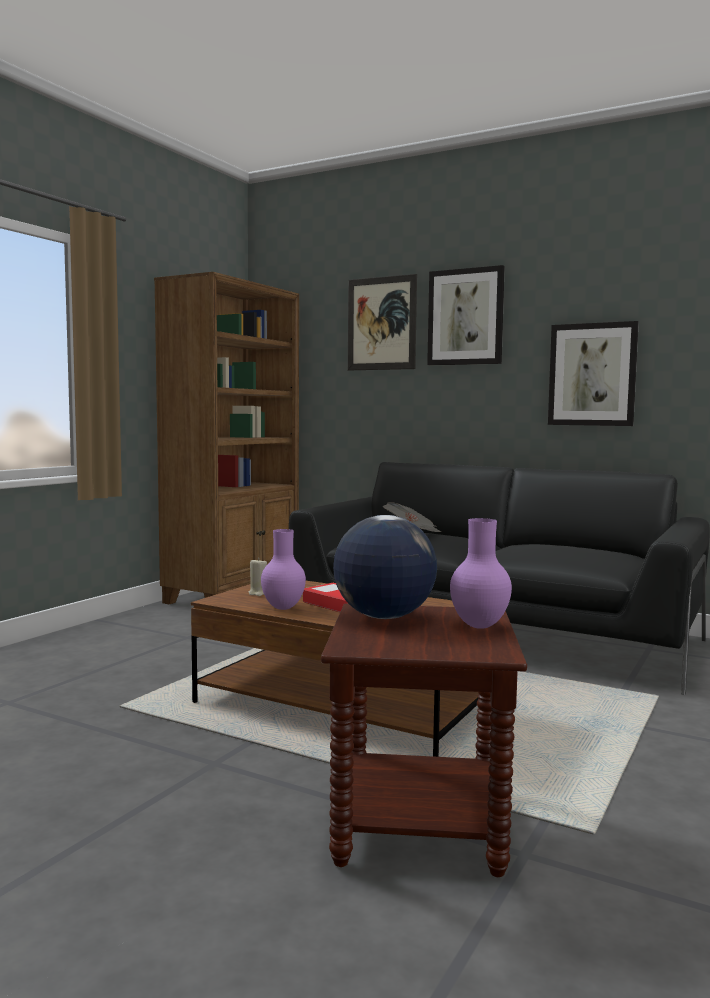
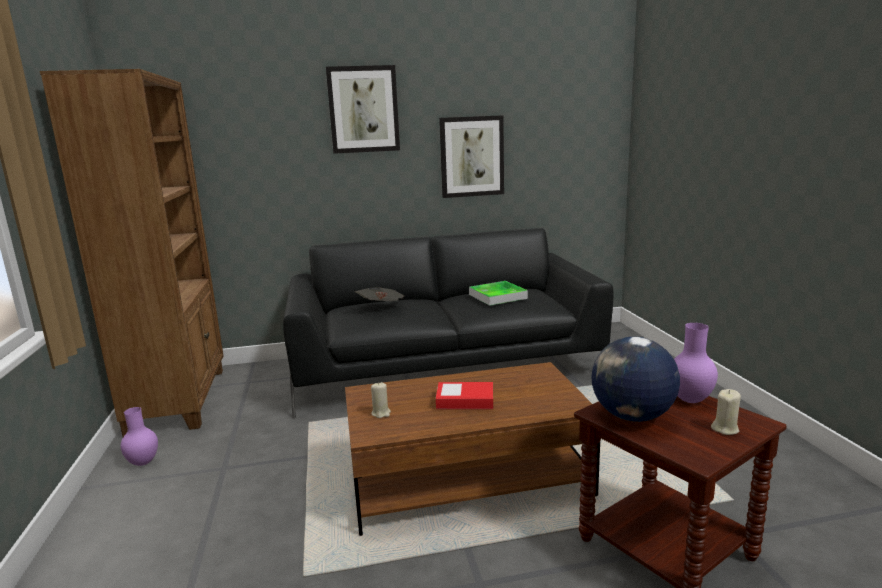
camera: 40 degrees left, 10 degrees up
purple vase [261,529,306,610] -> purple vase moved to [121,407,158,466]
picture [348,274,417,370] -> none
none -> tray [469,281,528,306]
none -> beige candle [711,389,741,435]

